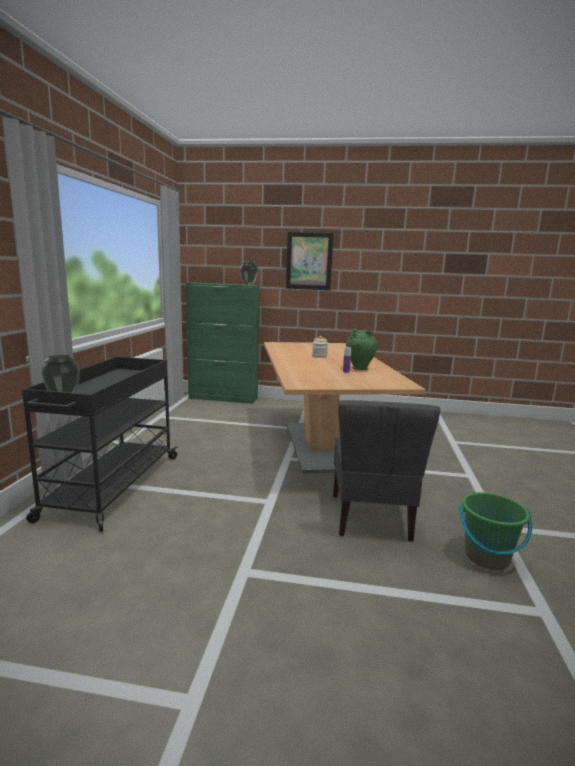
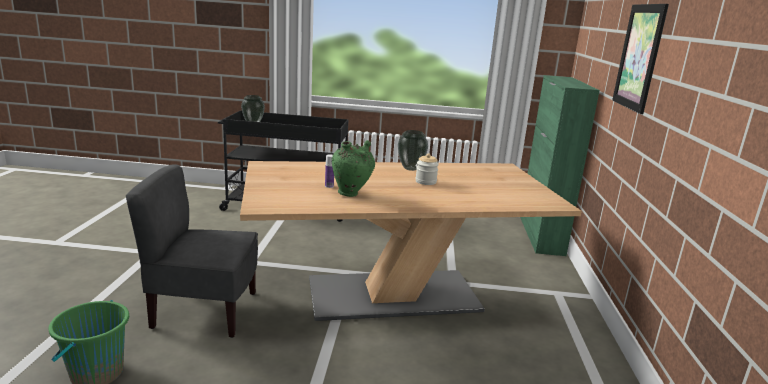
camera: 85 degrees right, 5 degrees up
vase [240,261,258,285] -> vase moved to [398,130,428,171]

